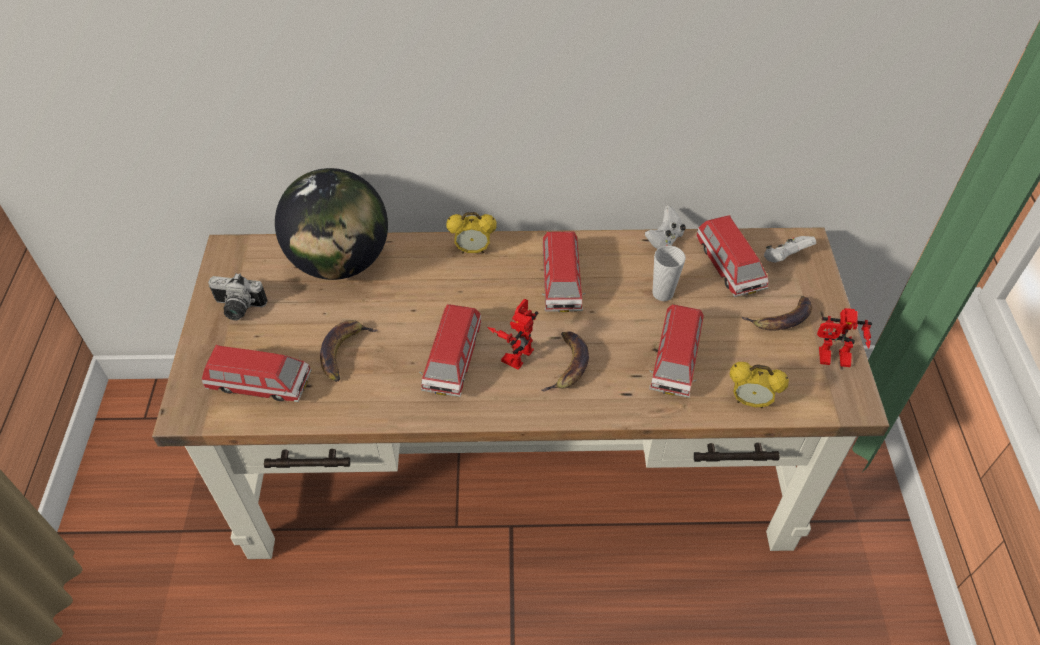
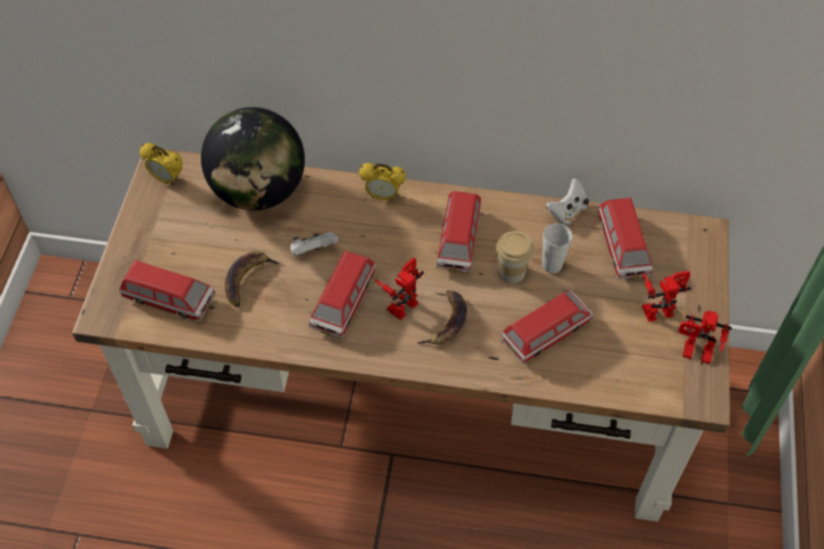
camera: 10 degrees right, 5 degrees up
camera [208,273,267,320] -> none
toy car [649,304,704,398] -> toy car turned 150 degrees counterclockwise [501,289,594,364]
alarm clock [730,362,789,409] -> alarm clock moved to [140,143,183,186]
banana [742,296,812,331] -> toy robot [642,271,691,322]
white game controller [764,236,816,263] -> white game controller moved to [290,231,338,256]
none -> cup [496,231,534,283]

